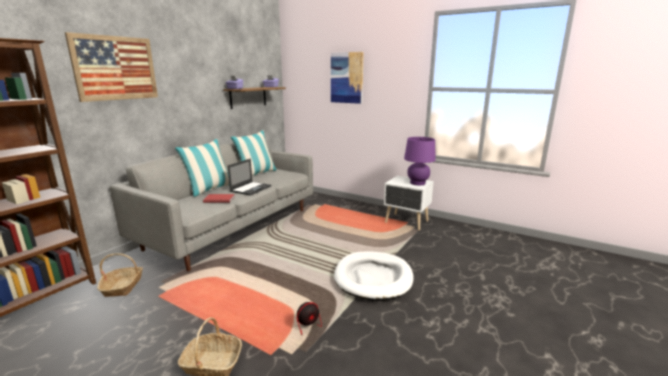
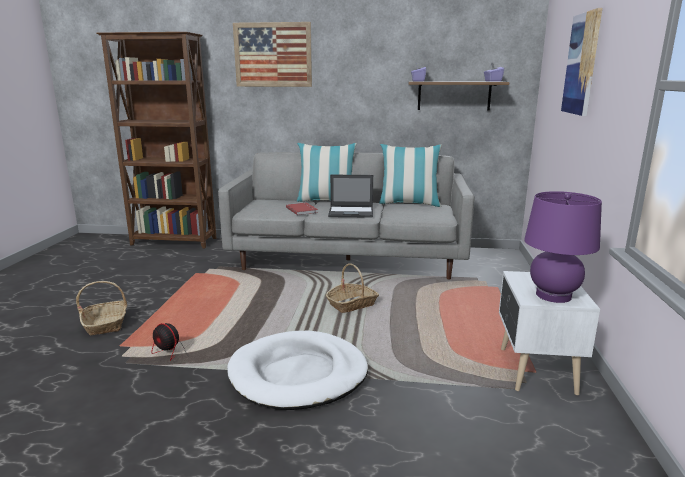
camera: 65 degrees right, 0 degrees up
basket [97,253,143,297] -> basket moved to [326,263,379,313]

